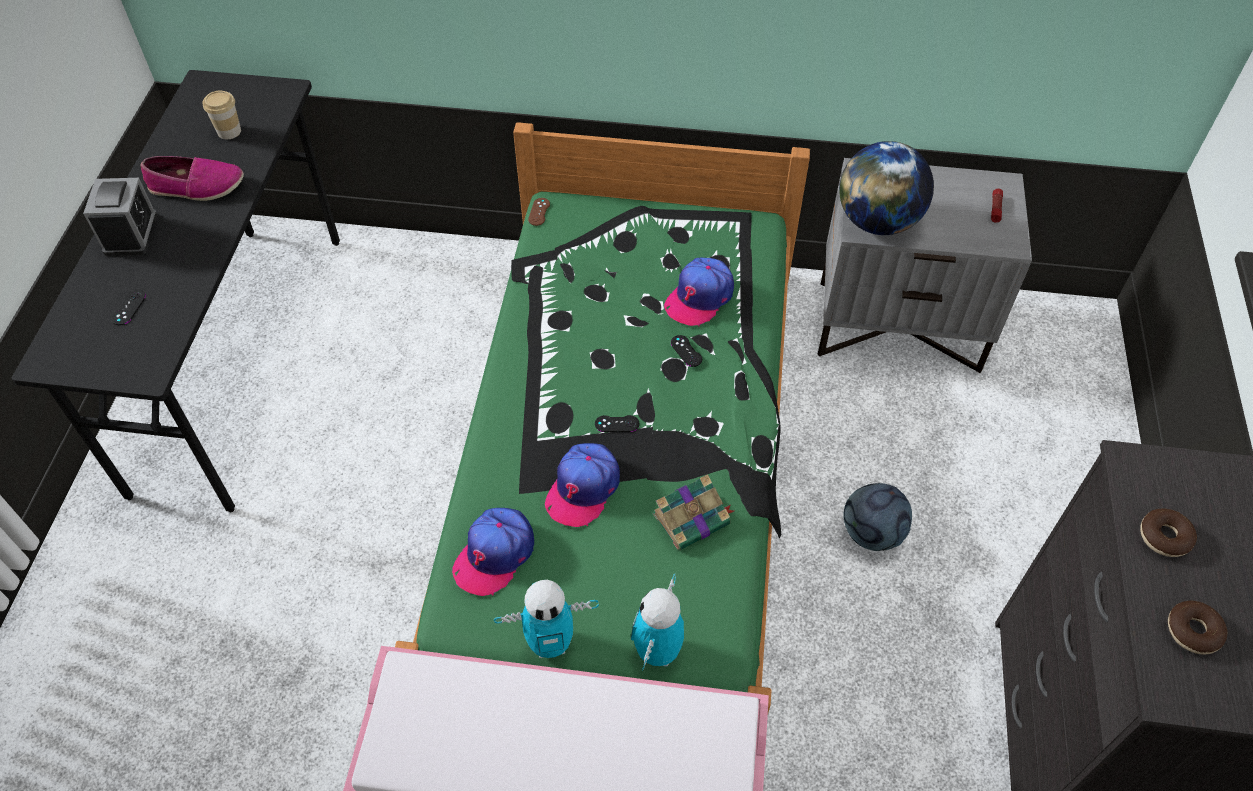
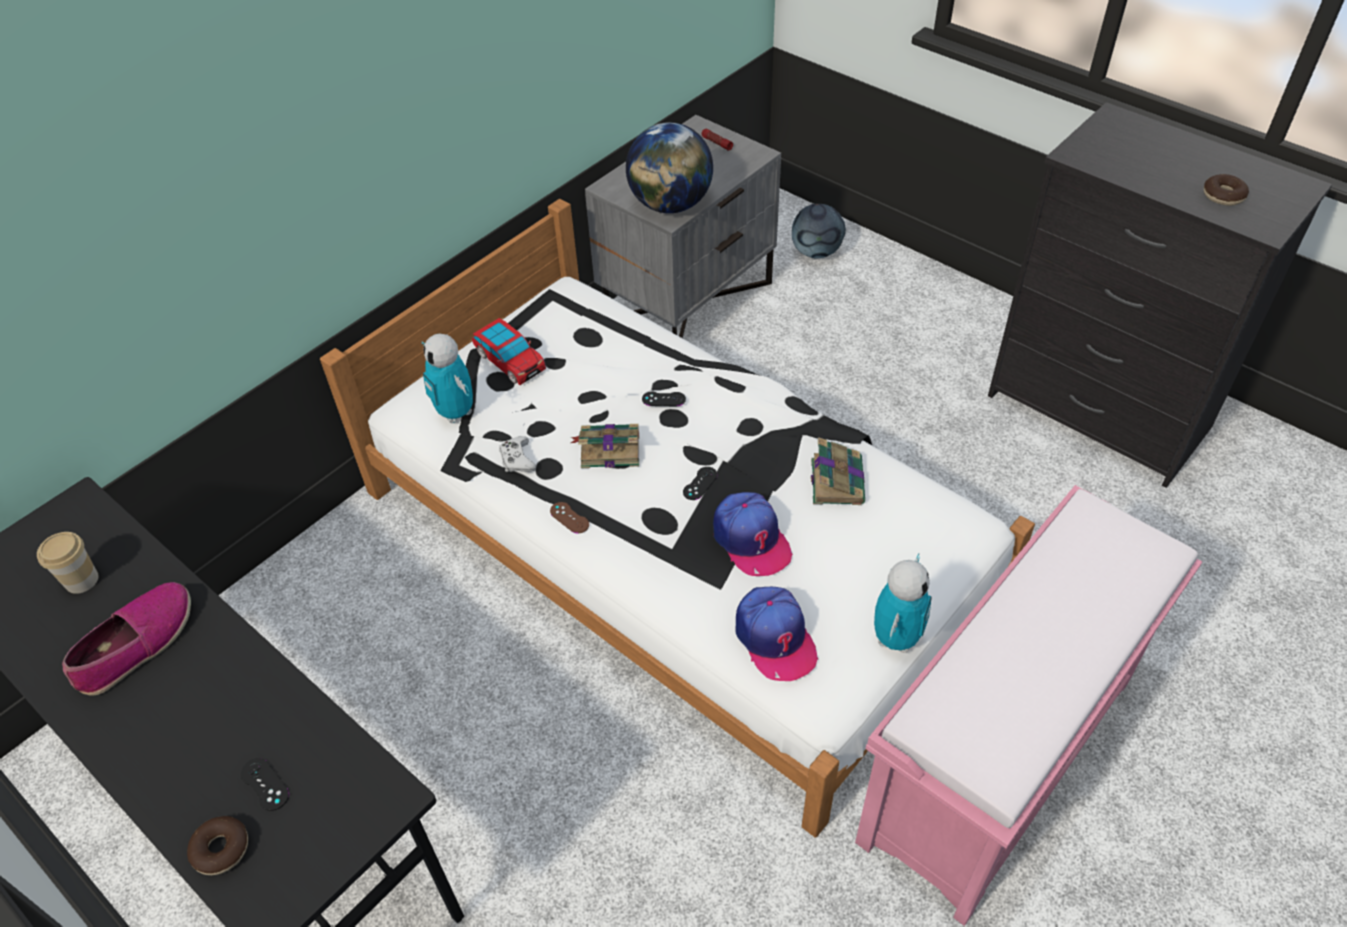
camera: 55 degrees left, 5 degrees down
alarm clock [83,178,157,256] -> none
green bed [395,122,810,713] -> white bed [320,199,1035,837]
brown game controller [528,198,550,226] -> brown game controller moved to [550,502,589,534]
toy robot [631,573,684,670] -> toy robot moved to [422,333,473,423]
cap [664,258,734,326] -> none
football [843,483,912,551] -> football moved to [792,204,846,258]
donut [1140,509,1197,557] -> donut moved to [187,816,248,875]
none -> toy car [472,318,546,385]
none -> white game controller [499,436,536,472]
none -> book [571,424,639,468]

